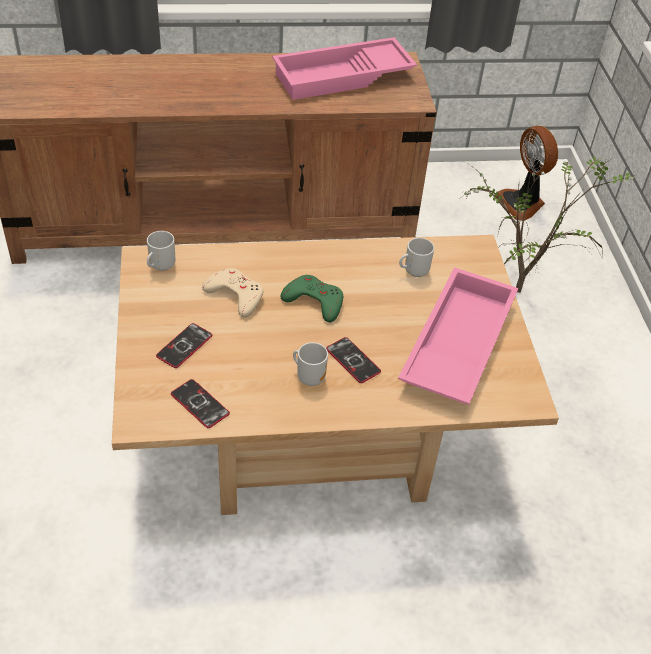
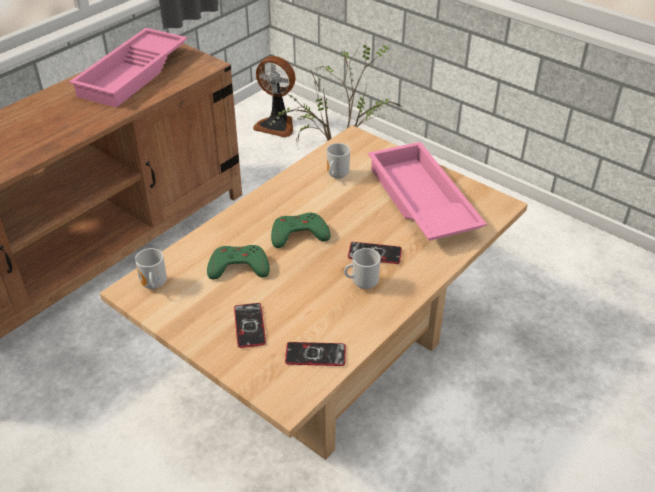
camera: 40 degrees left, 5 degrees down
beige game controller [202,268,263,317] -> green game controller [207,245,270,279]

